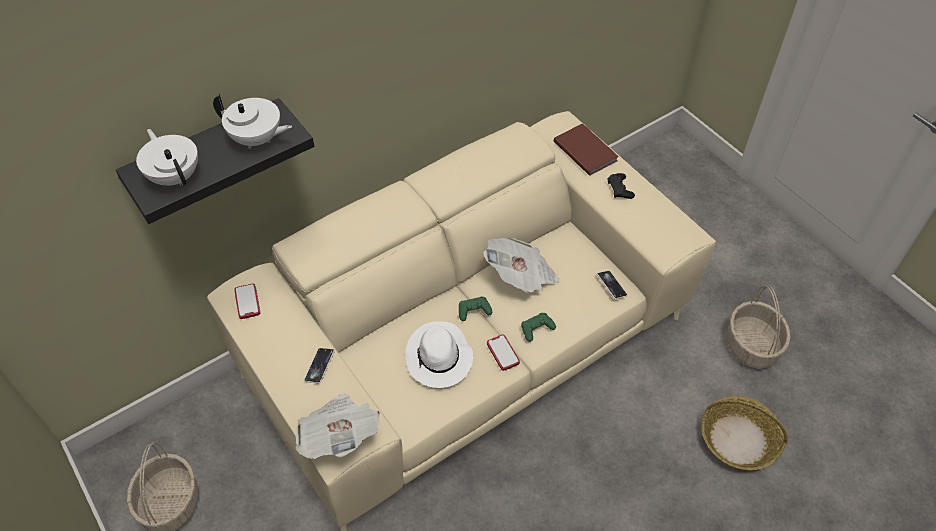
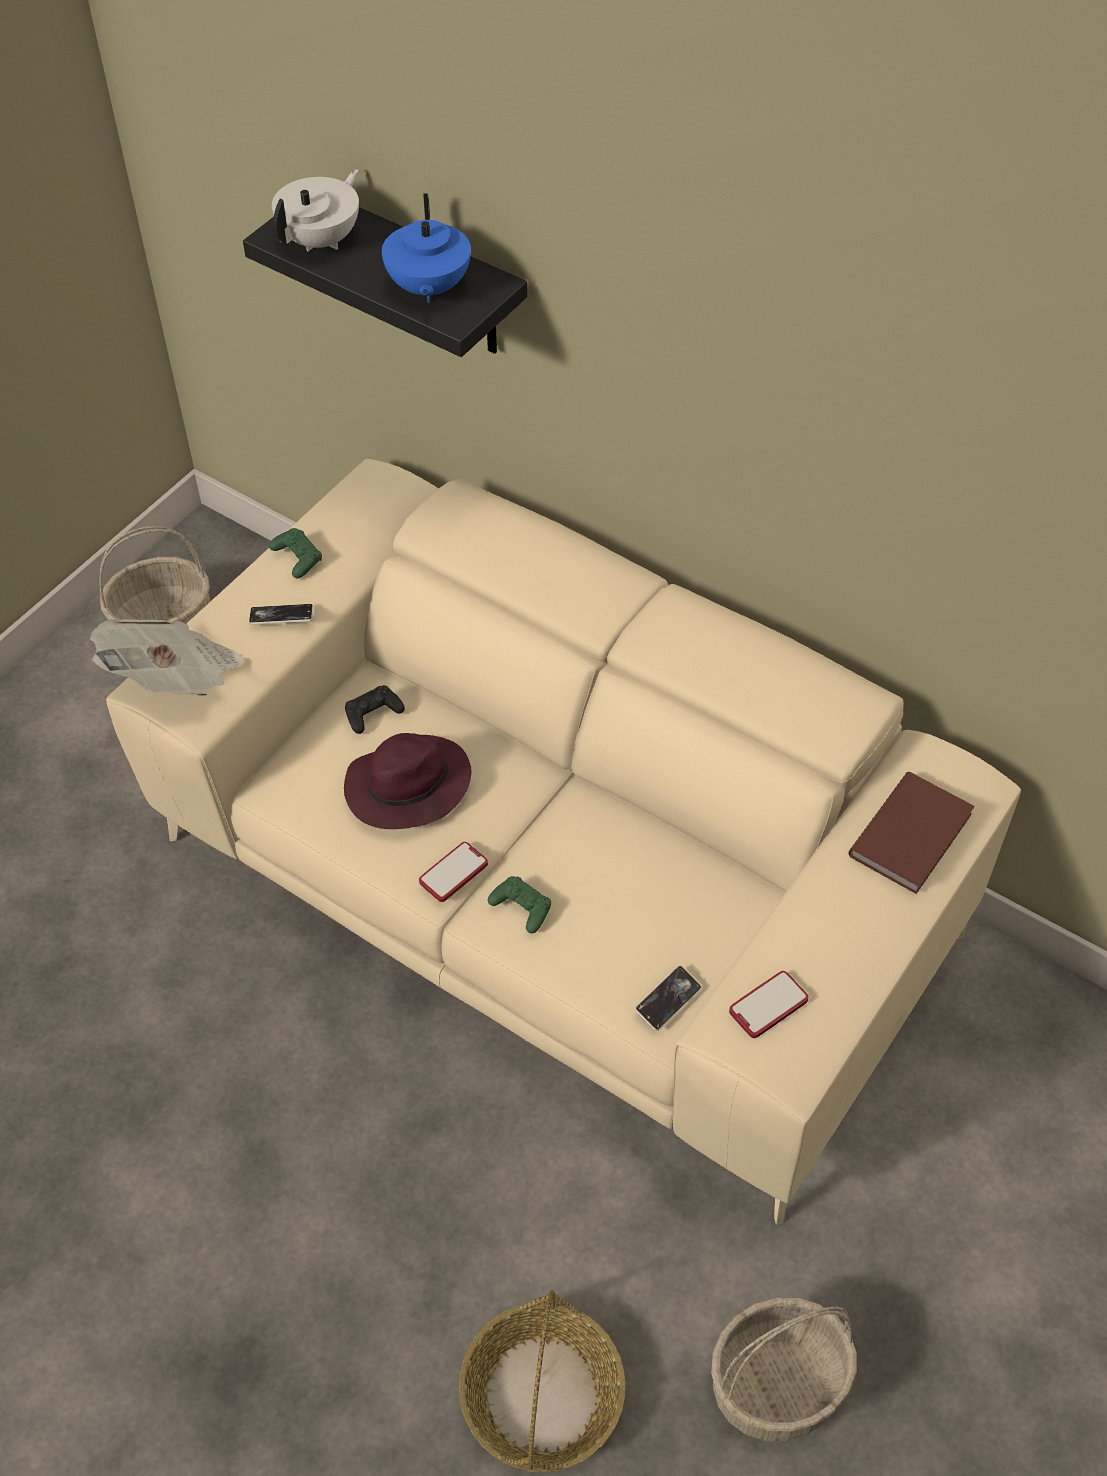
camera: 70 degrees right, 0 degrees up
white teapot [213,94,292,149] -> blue teapot [382,193,471,303]
phone [234,284,260,319] -> phone moved to [729,971,809,1038]
white hat [405,321,474,388] -> purple hat [344,733,472,829]
green game controller [459,296,492,321] -> green game controller moved to [269,528,322,578]
newspaper [483,238,560,293] -> none
black game controller [608,173,635,199] -> black game controller moved to [345,685,405,734]

